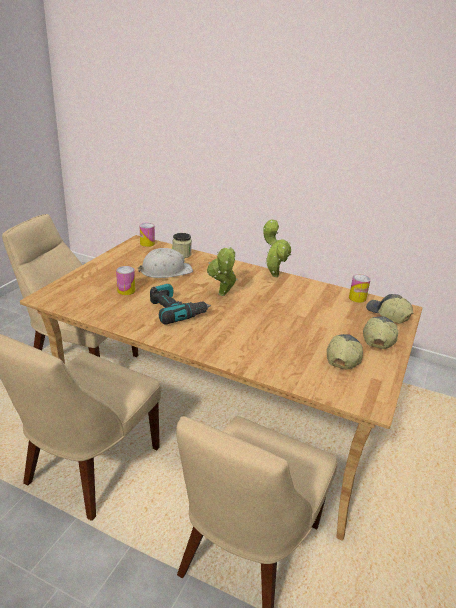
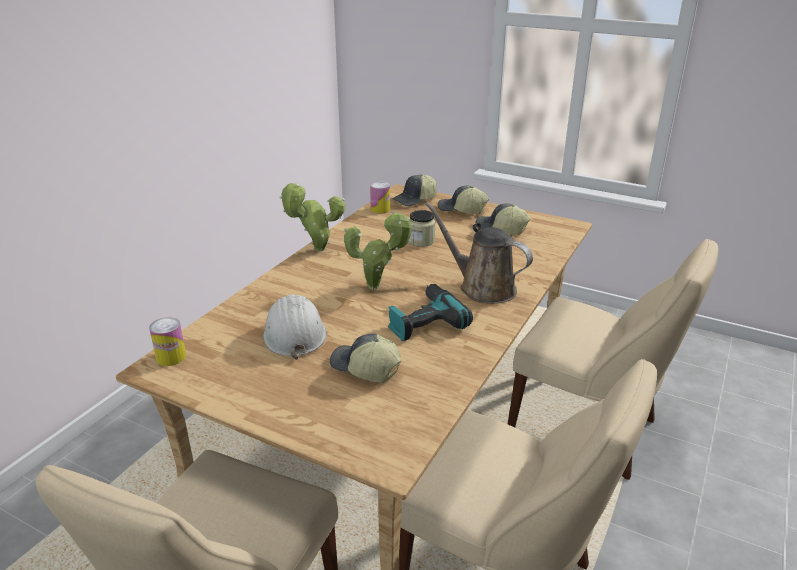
camera: 85 degrees left, 0 degrees up
can [116,266,135,295] -> cap [330,334,401,383]
jar [172,233,192,258] -> jar moved to [409,210,436,247]
none -> brown watering can [425,202,533,304]

